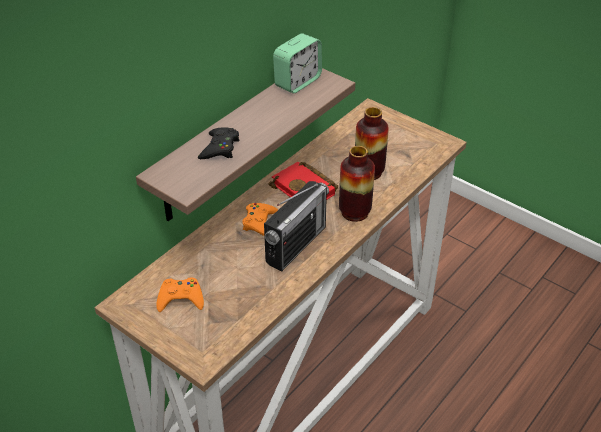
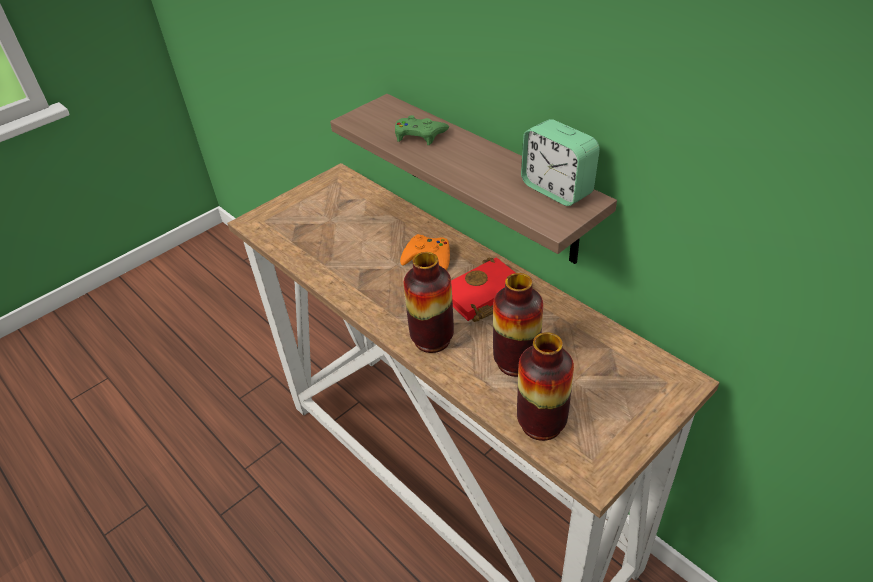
camera: 100 degrees right, 0 degrees up
orange game controller [156,277,204,312] -> none
black game controller [198,127,239,159] -> green game controller [395,115,449,145]
radio [264,181,329,272] -> none
none -> vase [517,332,574,441]

